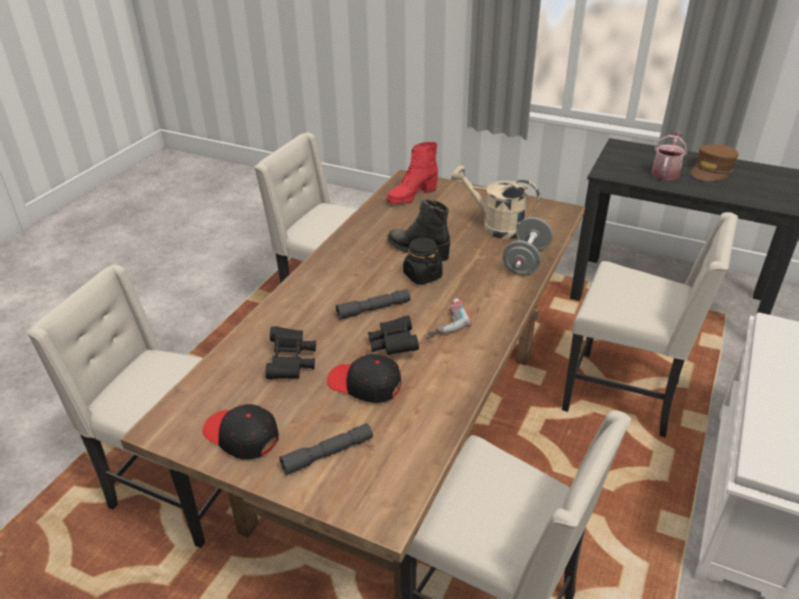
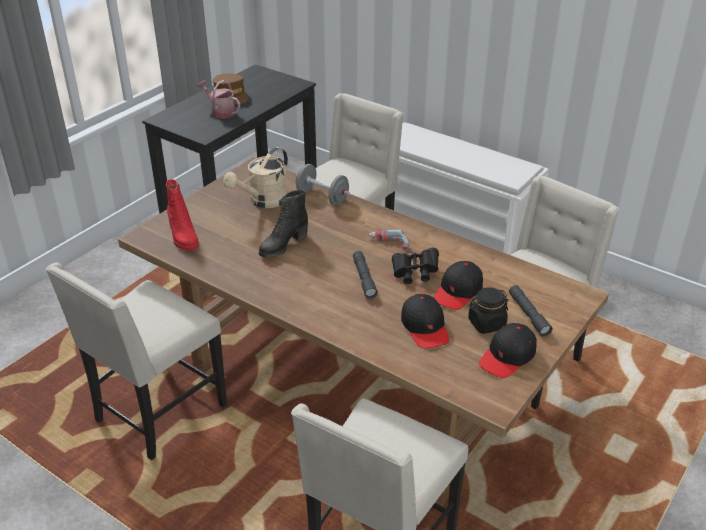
camera: 80 degrees left, 0 degrees up
black binoculars [265,326,316,379] -> black cap [401,294,449,348]
black jar [403,238,443,285] -> black jar moved to [468,287,508,334]

